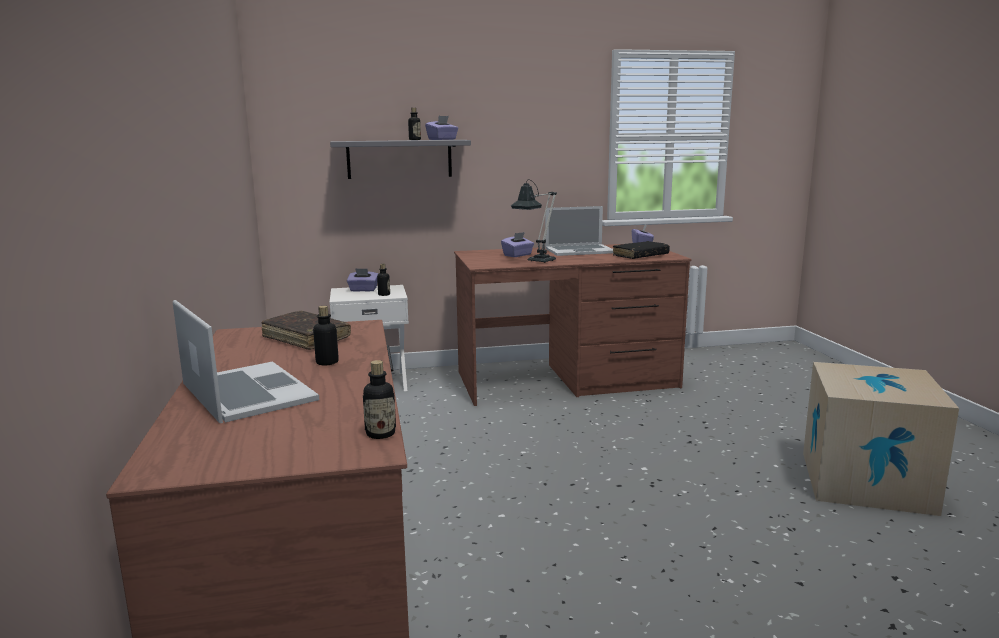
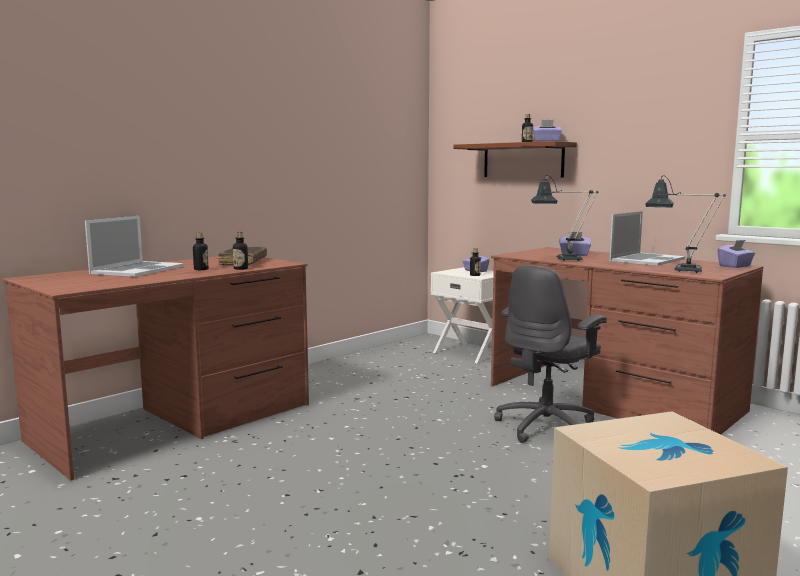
camera: 55 degrees right, 5 degrees down
grey shelf [330,140,471,179] -> brown shelf [453,141,577,178]
bottle [363,360,396,439] -> bottle moved to [233,232,248,270]
laptop [545,206,613,256] -> laptop turned 90 degrees counterclockwise [609,211,685,266]
black book [613,241,670,259] -> table lamp [645,175,726,273]
none -> grey office chair [494,265,607,443]

